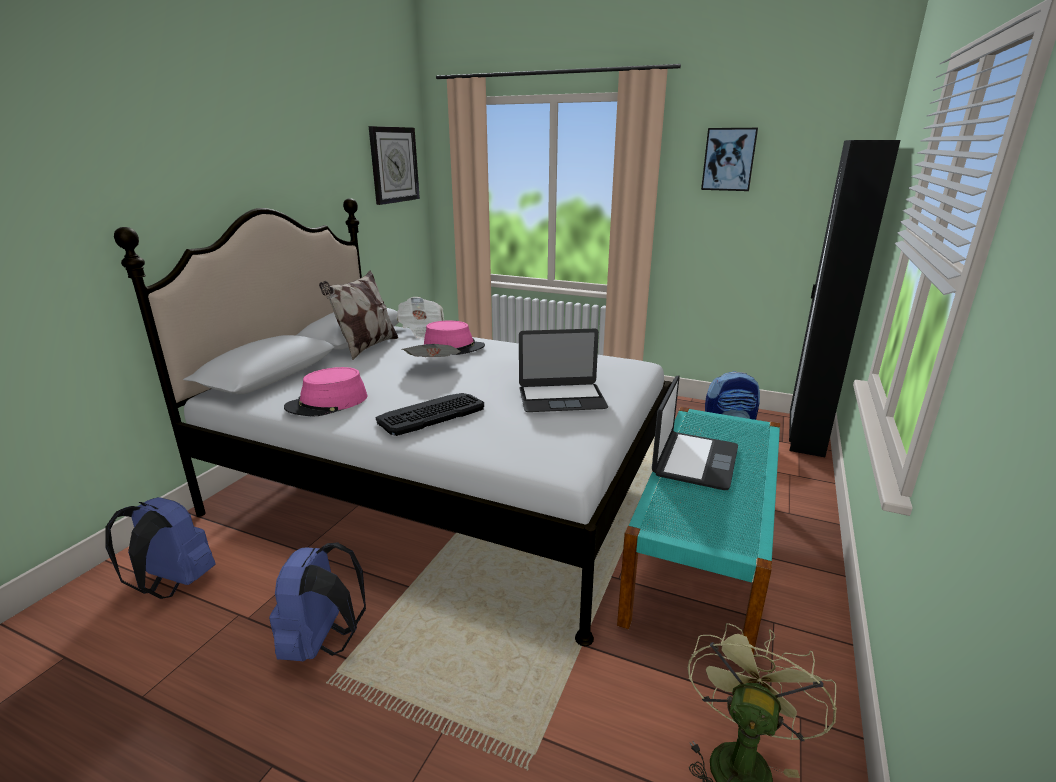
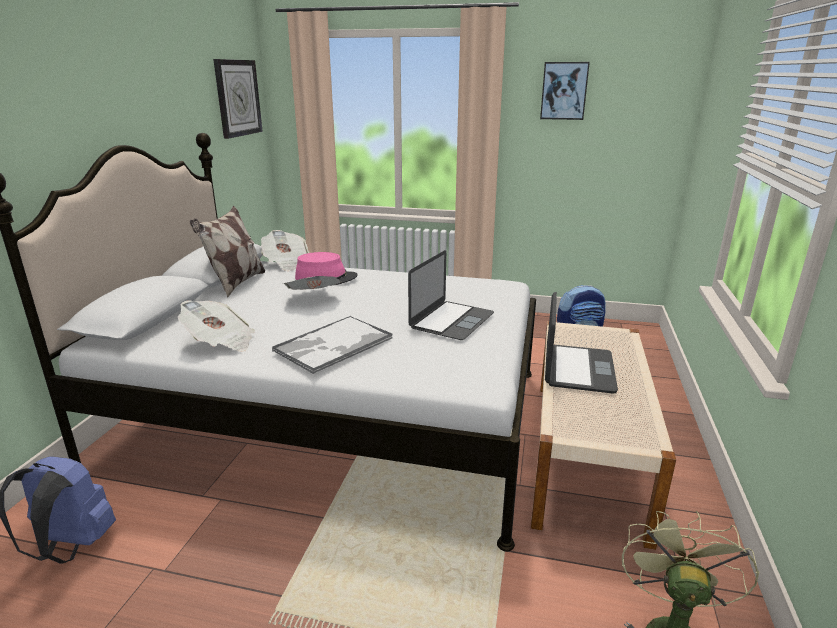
camera: 10 degrees left, 0 degrees up
blue backpack [269,543,366,661] -> none
pink hat [284,367,368,416] -> newspaper [178,300,255,352]
keyboard [375,393,484,436] -> tray [272,316,393,374]
laptop [519,329,608,412] -> laptop turned 45 degrees counterclockwise [408,250,494,340]
turquoise bench [617,407,780,655] -> beige bench [531,321,676,550]
black wardrobe [789,140,900,457] -> none

